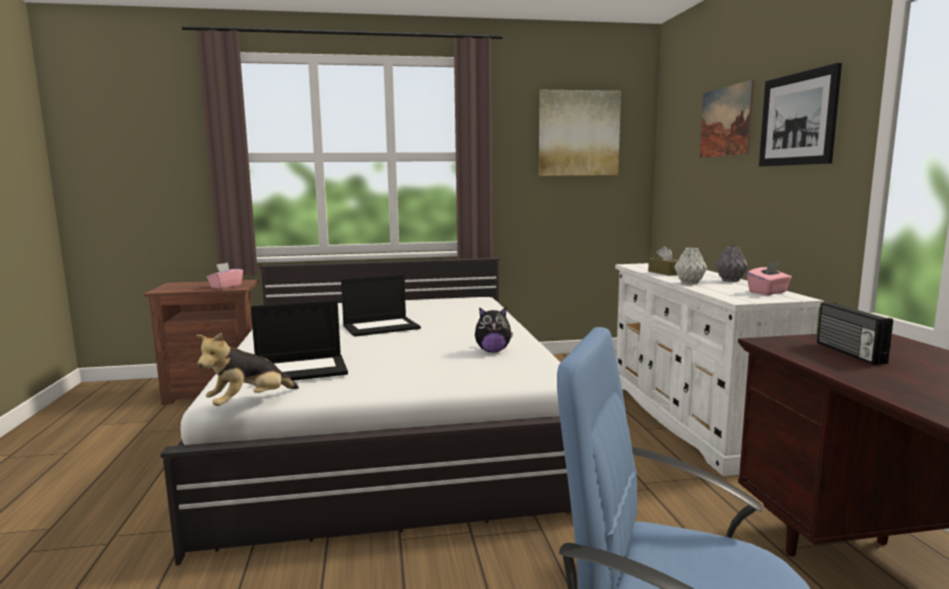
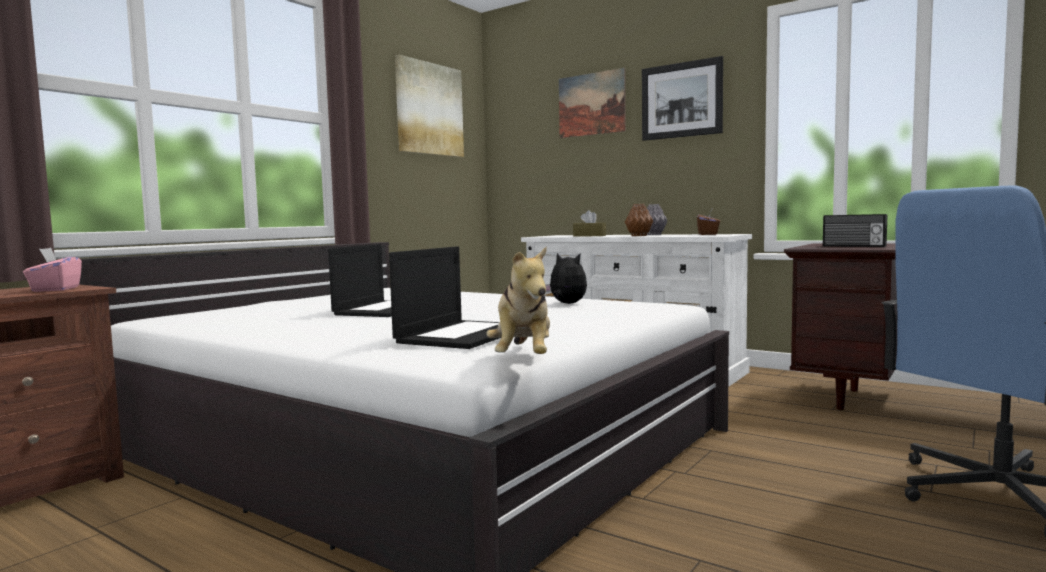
camera: 45 degrees left, 5 degrees down
plush toy [475,307,513,352] -> plush toy turned 90 degrees counterclockwise [545,253,587,304]
grey vase [674,248,707,284] -> brown vase [625,204,653,236]
pink tissue box [747,262,792,295] -> brown tissue box [697,209,720,235]

